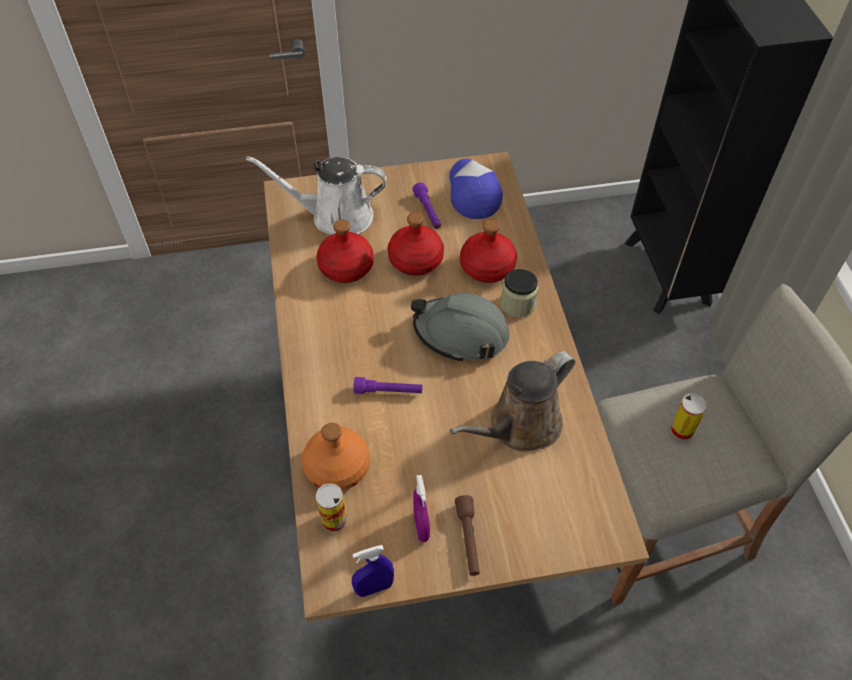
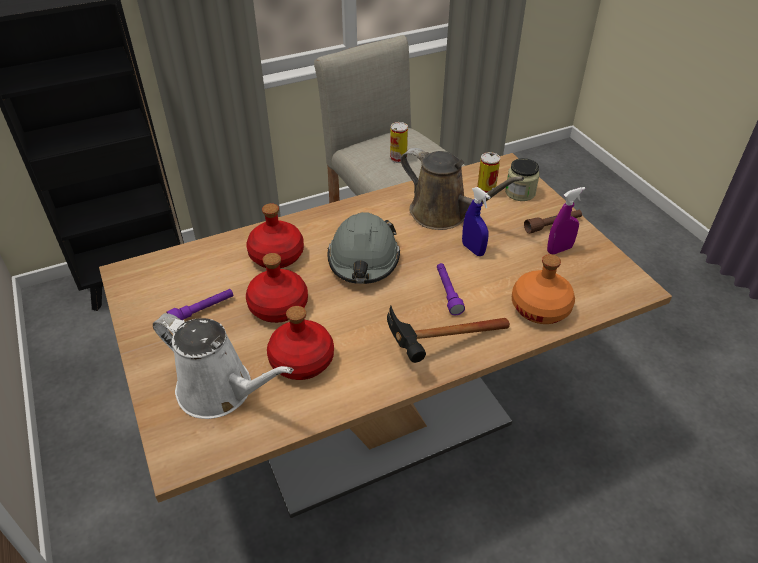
camera: 105 degrees left, 10 degrees down
white watering can [246,156,386,235] -> white watering can turned 45 degrees counterclockwise [153,313,294,419]
can [316,483,347,532] -> can moved to [477,152,500,193]
blue spray bottle [352,545,394,597] -> blue spray bottle moved to [462,187,491,256]
cap [449,159,503,219] -> none
jar [500,269,538,318] -> jar moved to [505,158,540,201]
none -> hammer [387,306,510,363]

